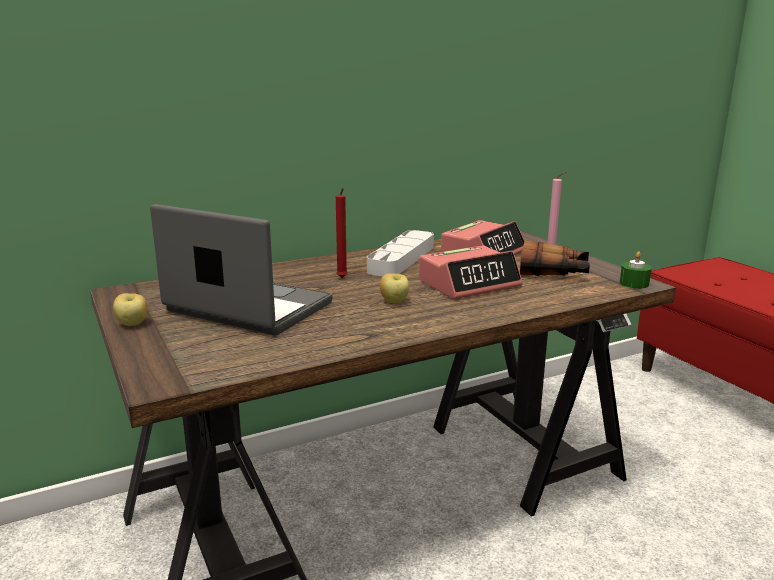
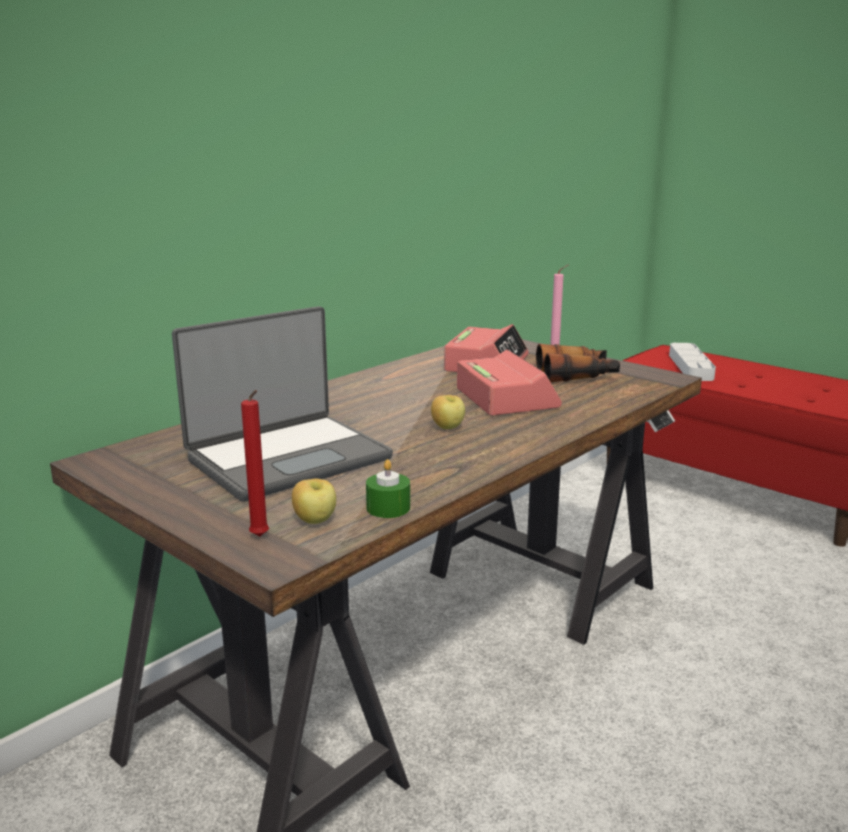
camera: 20 degrees left, 0 degrees up
apple [113,293,147,326] -> apple moved to [292,479,336,524]
laptop [150,204,333,335] -> laptop turned 135 degrees clockwise [172,306,393,502]
red candle [336,188,348,278] -> red candle moved to [241,390,269,537]
grey tray [367,230,434,276] -> grey tray moved to [669,343,716,381]
alarm clock [419,245,523,299] -> alarm clock turned 60 degrees counterclockwise [457,350,562,415]
green candle [620,251,652,289] -> green candle moved to [366,459,410,518]

